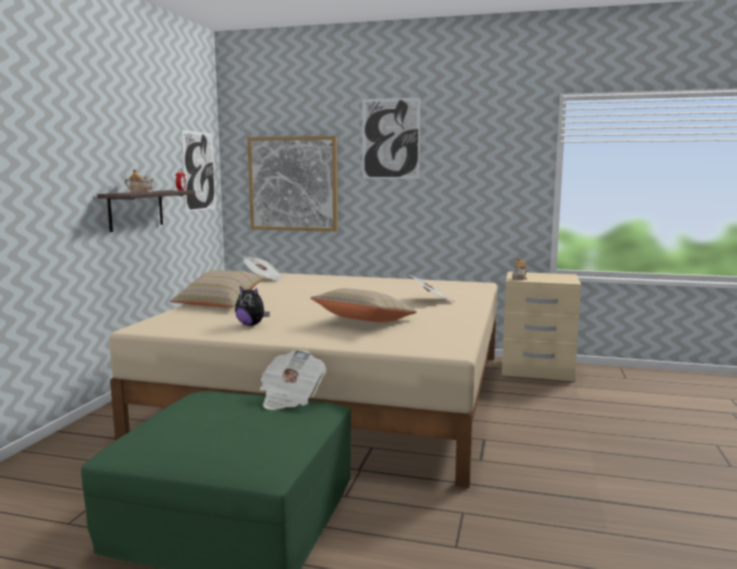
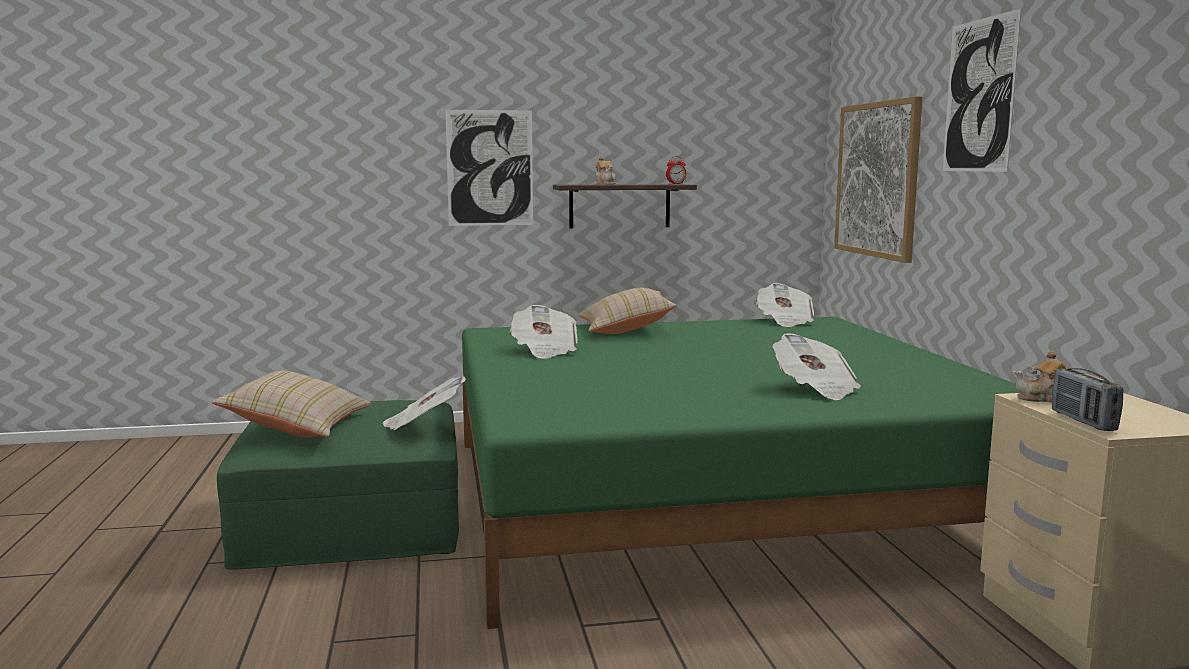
camera: 65 degrees right, 0 degrees up
beige bed [109,273,498,488] -> green bed [462,317,1019,629]
picture [182,130,216,212] -> picture moved to [445,110,533,226]
plush toy [235,286,270,326] -> newspaper [509,305,578,359]
beige pillow [310,288,417,322] -> beige pillow moved to [212,371,371,437]
none -> radio [1052,368,1123,431]

